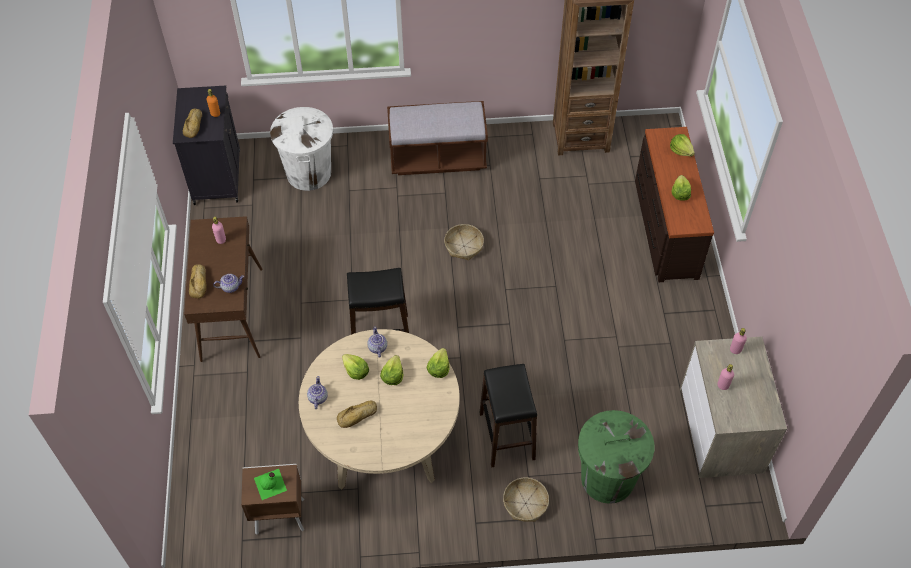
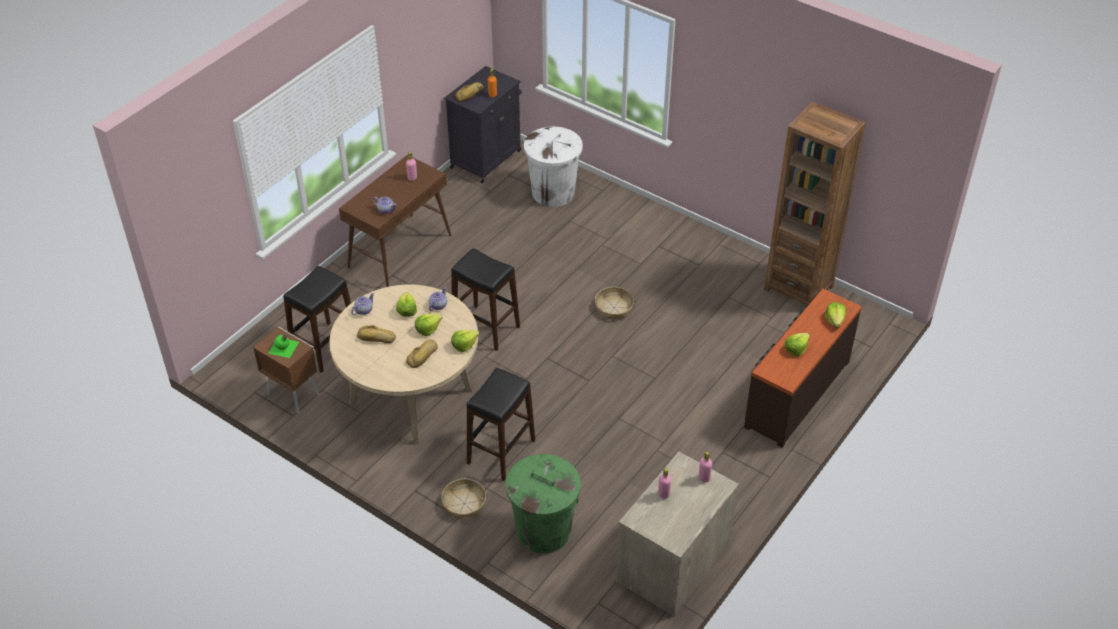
camera: 40 degrees right, 10 degrees down
bread [189,264,207,299] -> bread moved to [406,339,438,368]
brown bench [387,101,488,175] -> none
none -> black stool [283,266,351,373]

